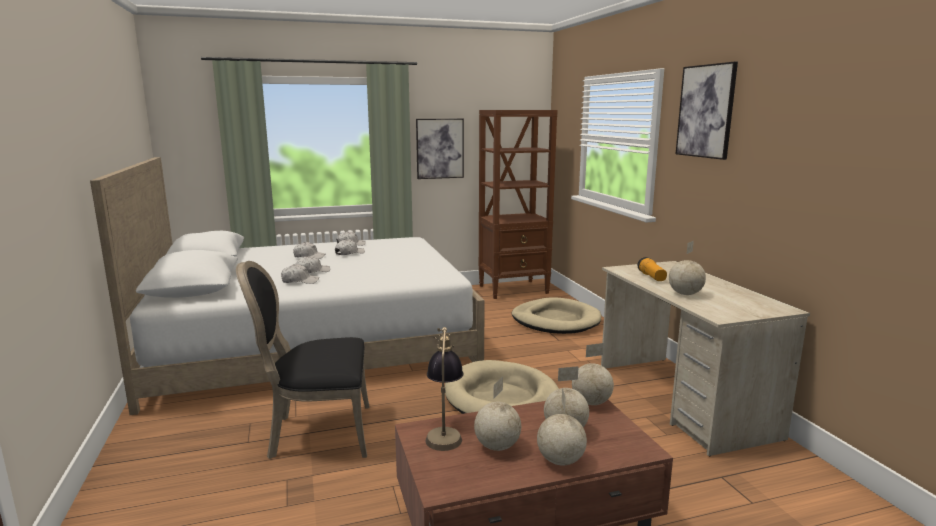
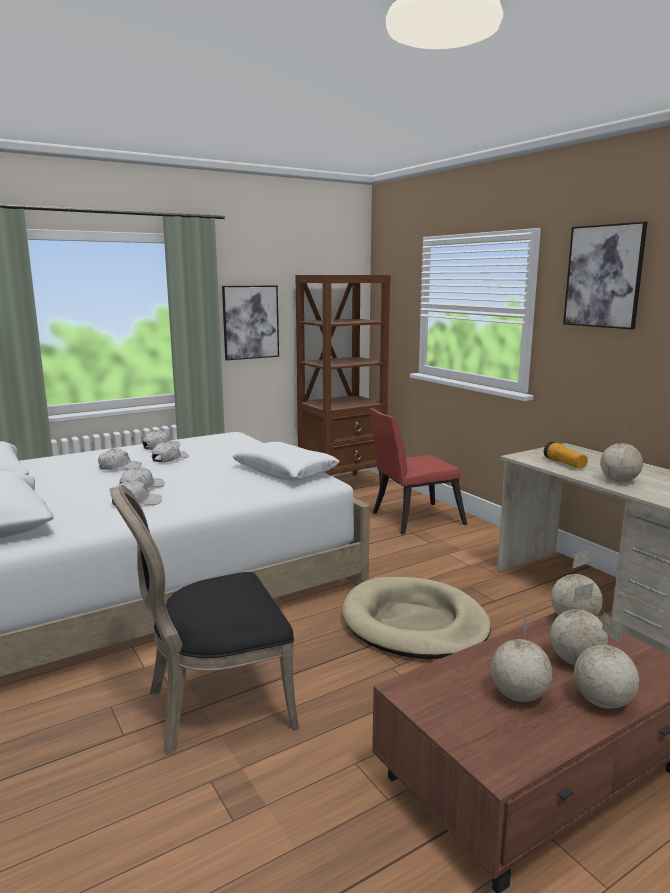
camera: 15 degrees left, 0 degrees up
table lamp [426,327,464,451] -> none
beige dog bed [512,297,601,334] -> red chair [369,408,467,534]
none -> white pillow [232,442,339,481]

